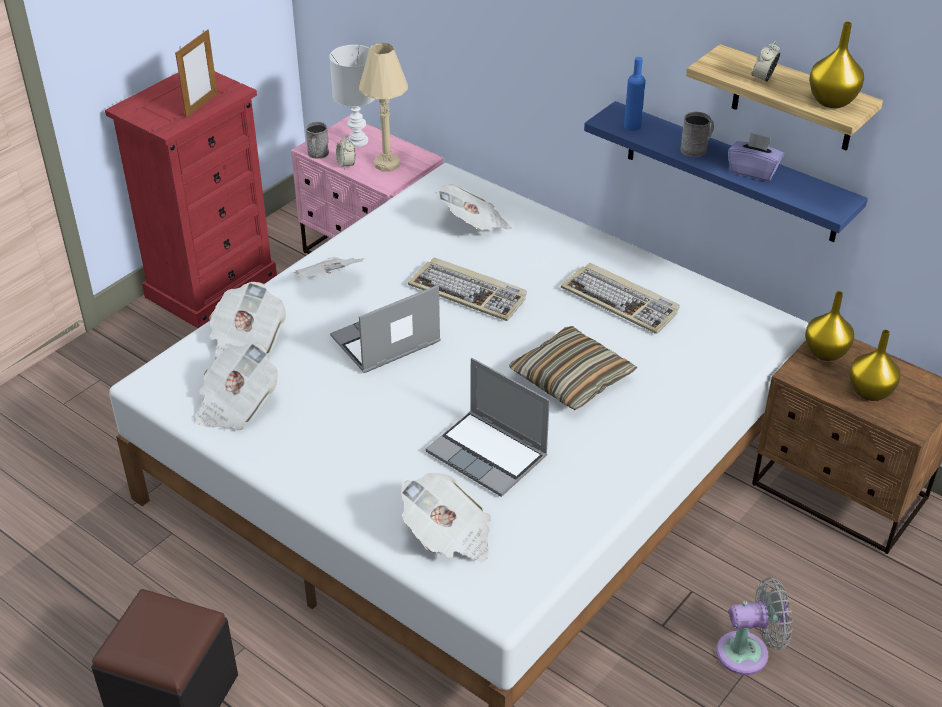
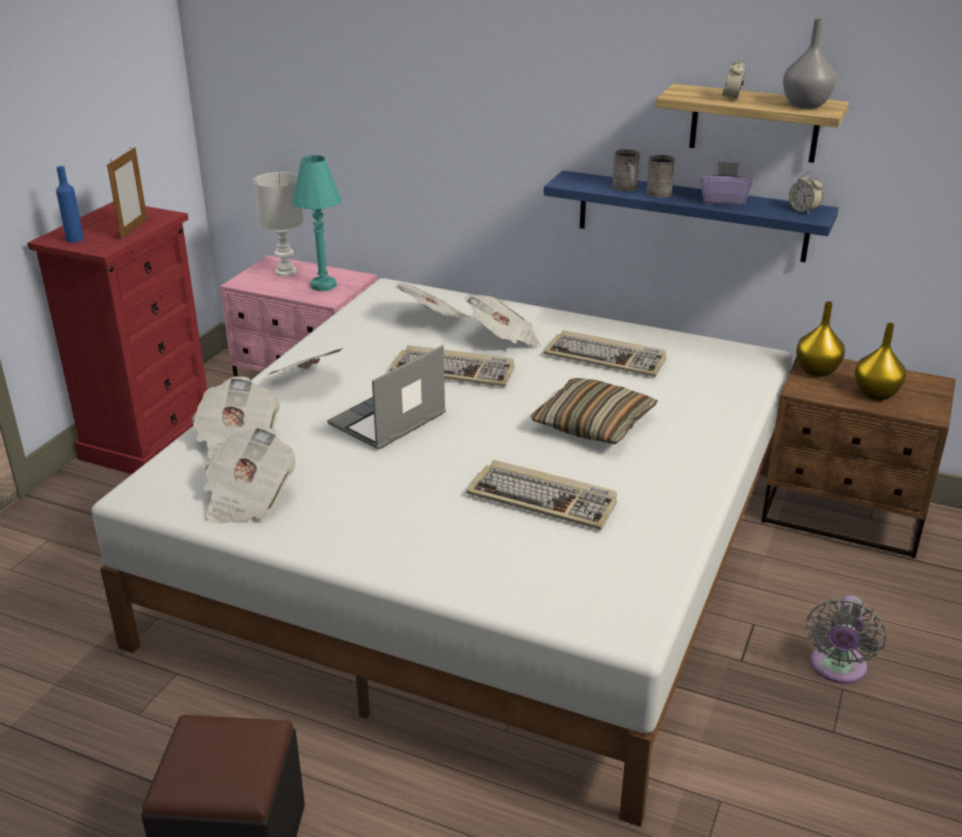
camera: 15 degrees left, 10 degrees down
grey mug [306,122,329,159] -> grey mug moved to [612,149,640,191]
alarm clock [336,135,355,170] -> alarm clock moved to [789,172,823,215]
beige table lamp [359,43,408,171] -> turquoise table lamp [292,155,342,291]
newspaper [401,473,491,561] -> newspaper moved to [465,295,541,347]
laptop [425,358,550,497] -> keyboard [467,460,618,530]
blue bottle [624,57,646,131] -> blue bottle moved to [56,166,84,243]
grey fan [716,577,793,675] -> grey fan turned 135 degrees clockwise [806,595,886,684]
yellow vase [809,21,864,108] -> grey vase [783,18,836,109]

